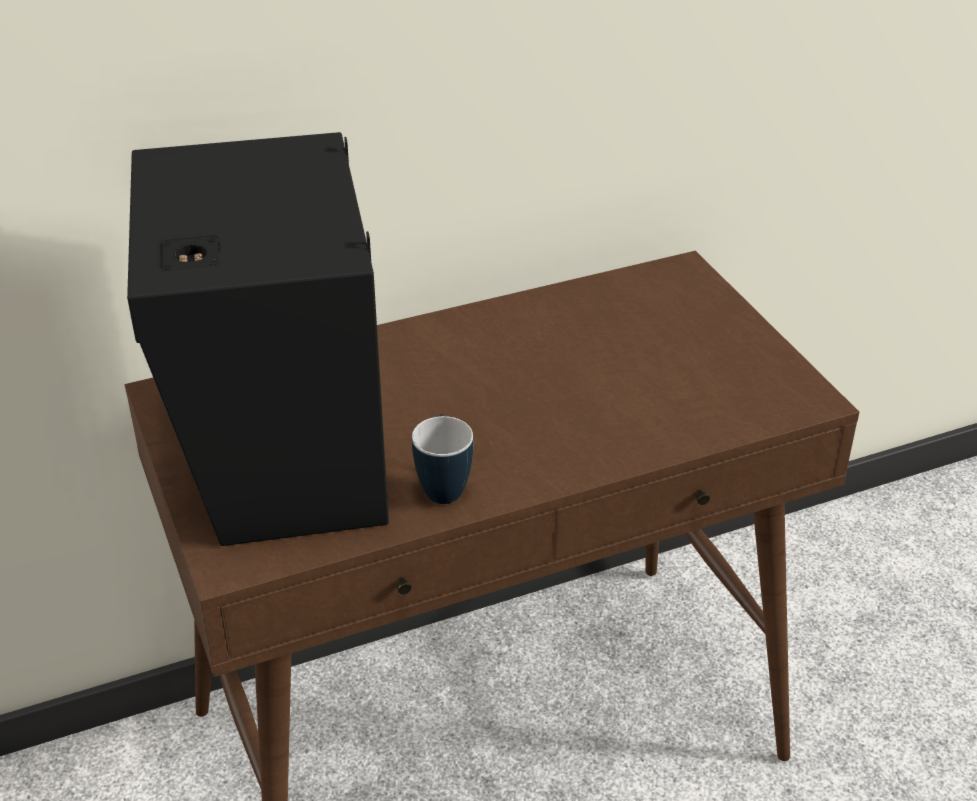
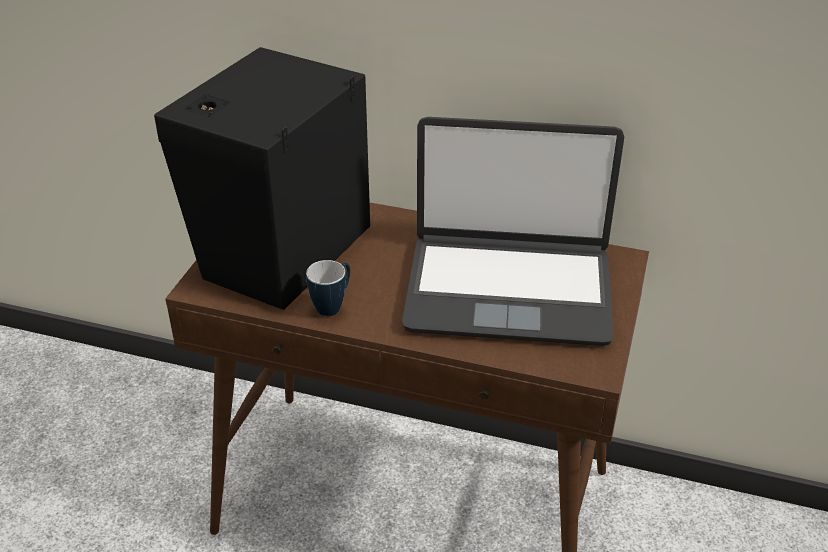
camera: 40 degrees right, 0 degrees up
none -> laptop [402,117,624,346]

